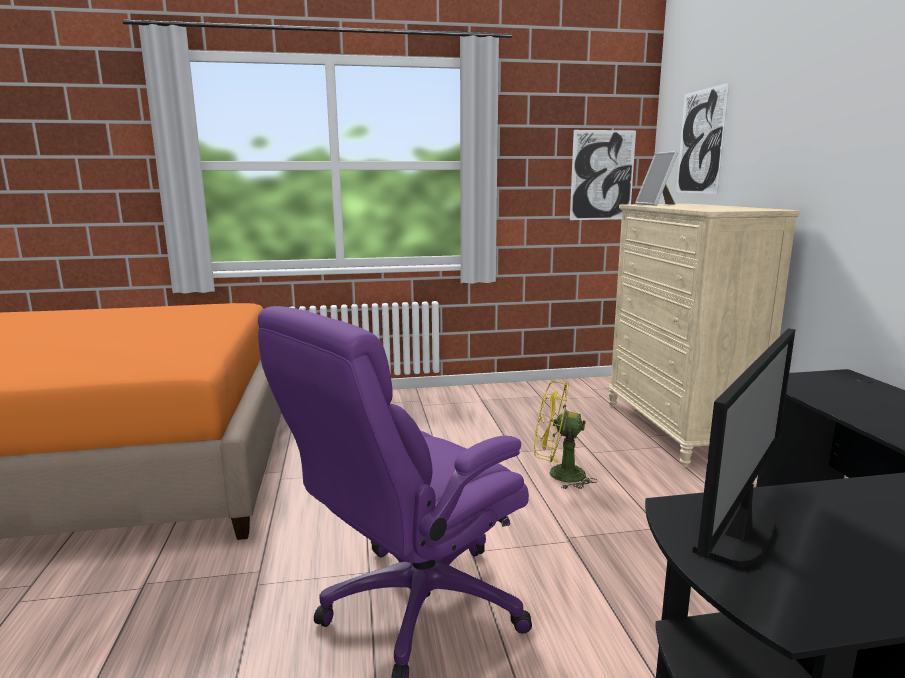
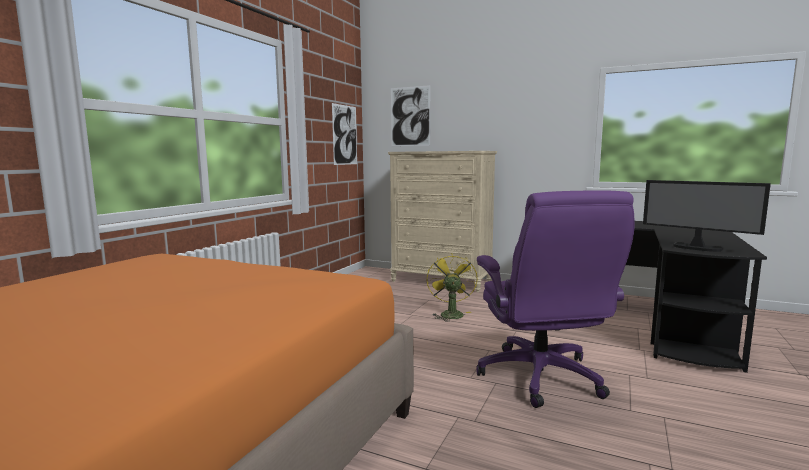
camera: 55 degrees left, 5 degrees down
yellow fan [534,381,597,489] -> yellow fan turned 135 degrees clockwise [427,253,478,322]
picture frame [635,151,678,206] -> none
monitor [693,328,796,568] -> monitor turned 150 degrees clockwise [643,180,771,252]

